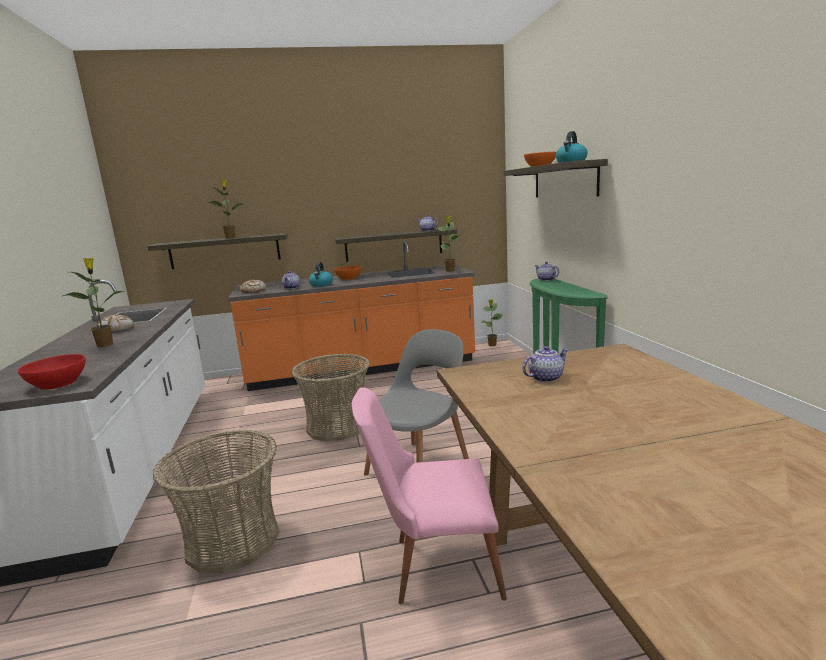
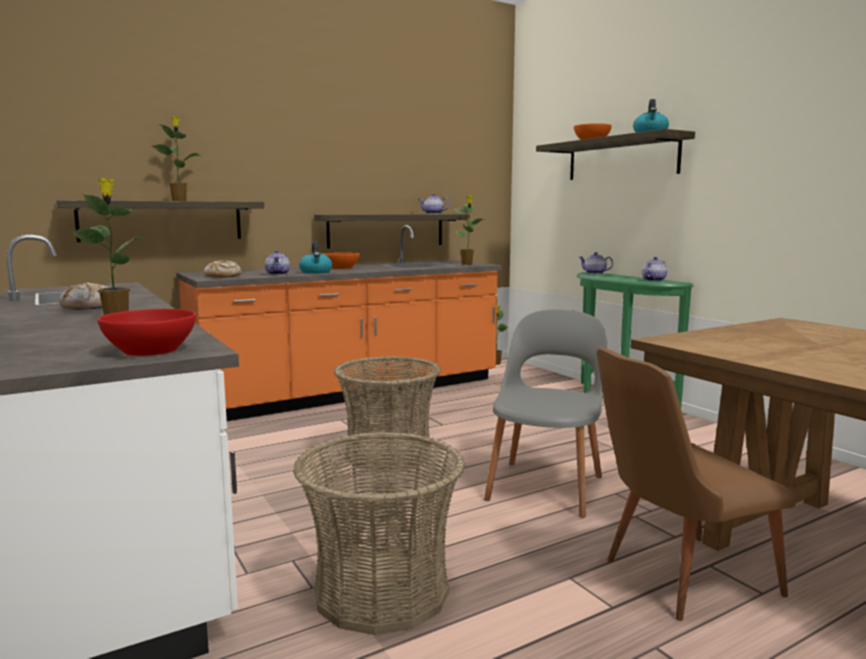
camera: 20 degrees left, 5 degrees down
pink chair [352,387,507,604] -> brown chair [596,348,797,621]
teapot [522,346,568,382] -> teapot moved to [642,257,667,281]

